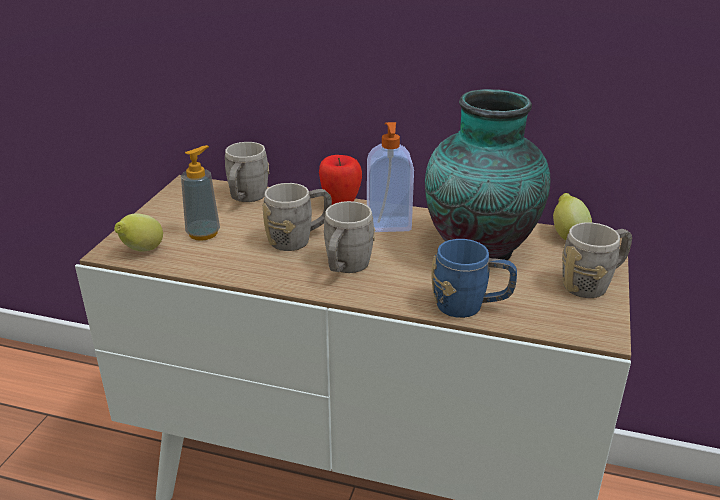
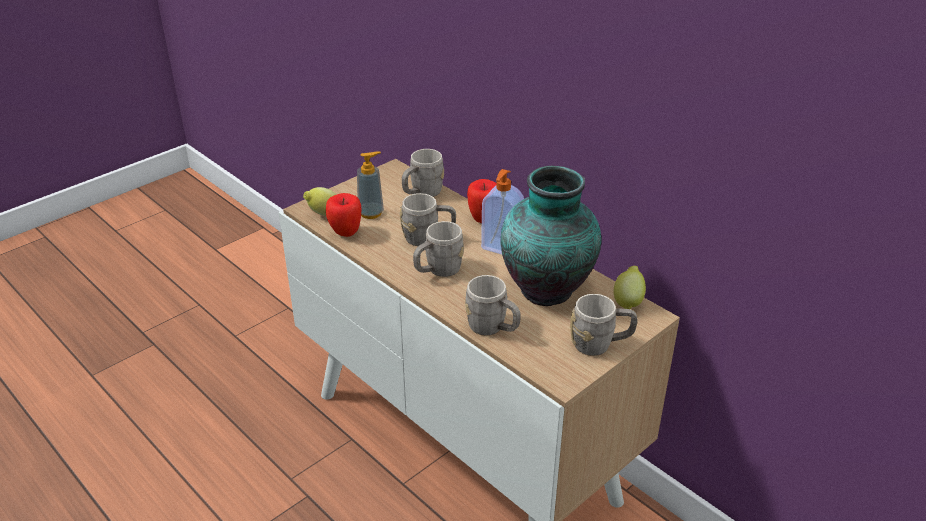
camera: 30 degrees right, 5 degrees up
blue mug [431,239,517,318] -> grey mug [465,275,520,335]
none -> apple [326,193,361,237]

